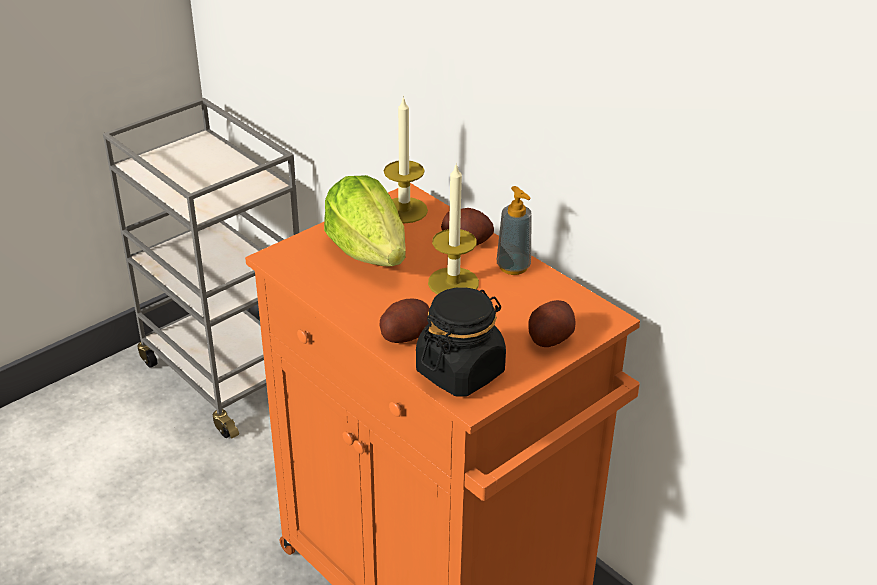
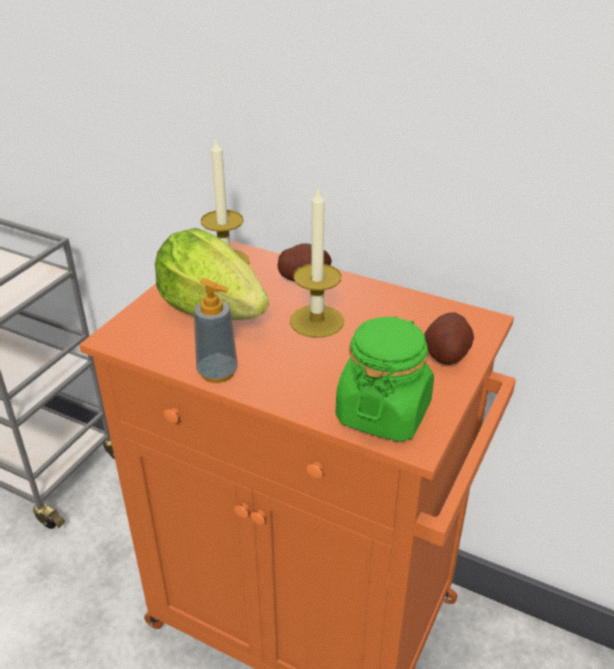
camera: 20 degrees left, 0 degrees up
potato [380,299,430,343] -> none
black jar [416,287,506,397] -> green jar [335,316,434,442]
soap dispenser [497,186,532,275] -> soap dispenser moved to [194,278,238,383]

